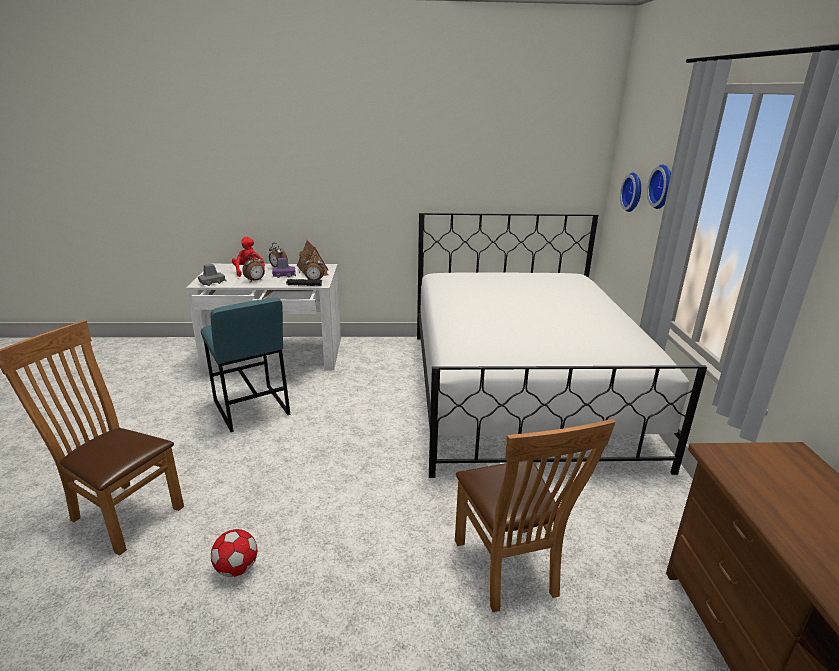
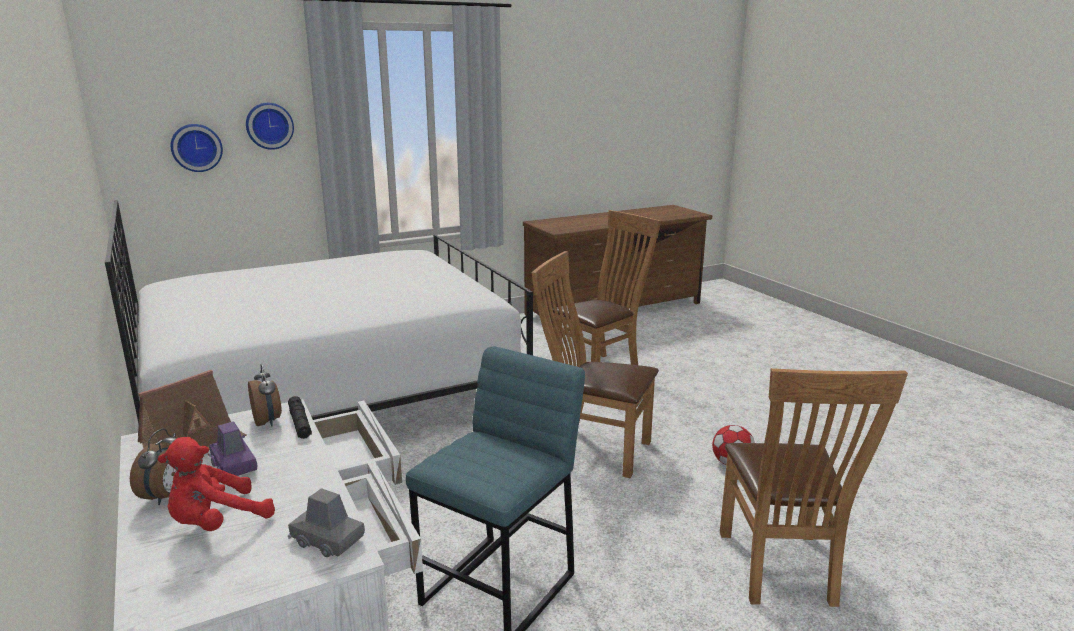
camera: 115 degrees left, 5 degrees down
alarm clock [242,254,265,281] -> none
none -> brown chair [532,251,659,478]

